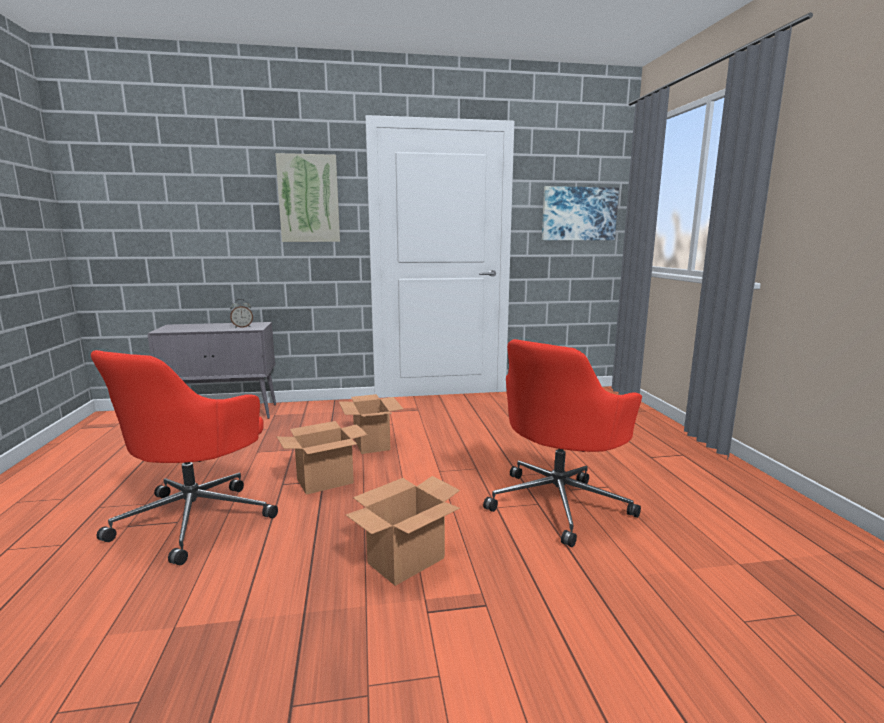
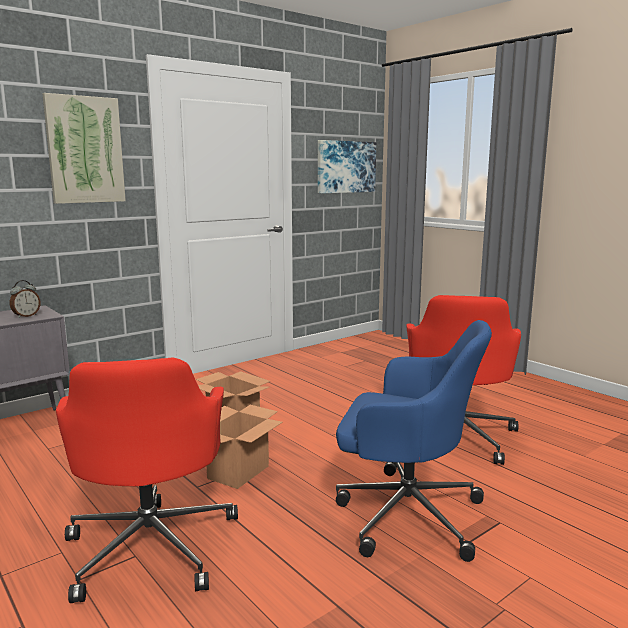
camera: 30 degrees left, 0 degrees up
cardboard box [346,476,460,586] -> blue office chair [336,320,492,562]

